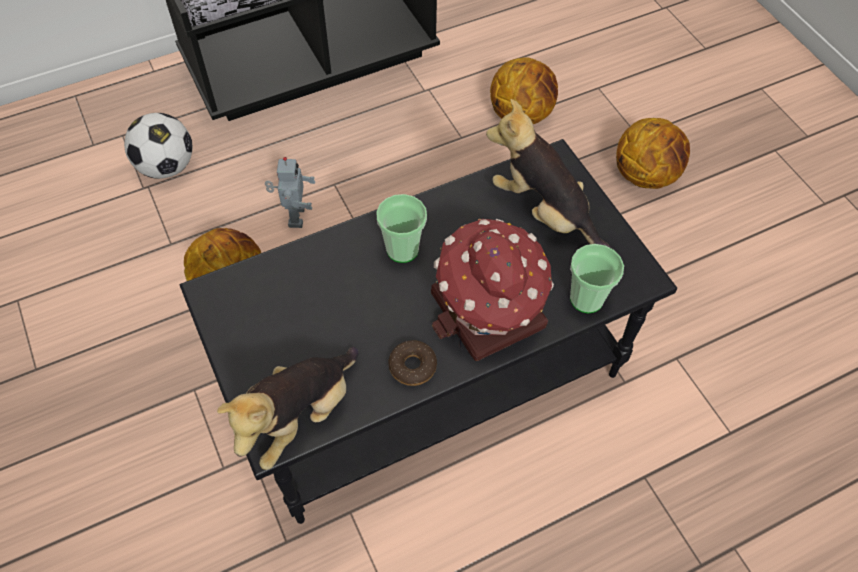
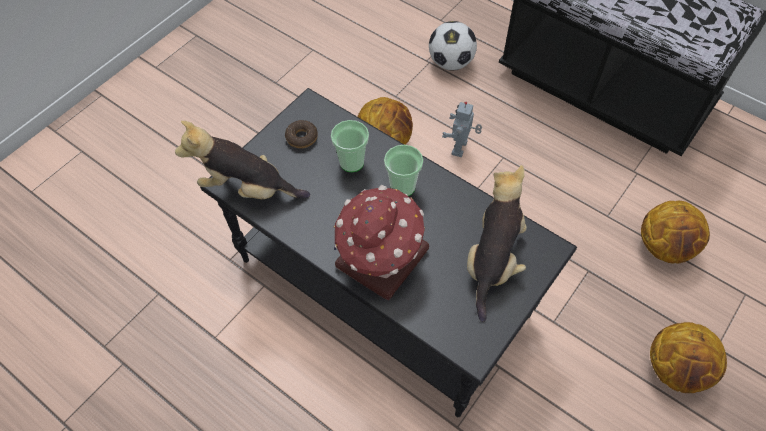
camera: 65 degrees right, 0 degrees up
toy robot [265,157,315,228] -> toy robot turned 135 degrees clockwise [442,101,482,157]
donut [389,340,437,386] -> donut moved to [285,120,318,148]
cup [570,244,624,314] -> cup moved to [331,120,369,172]

